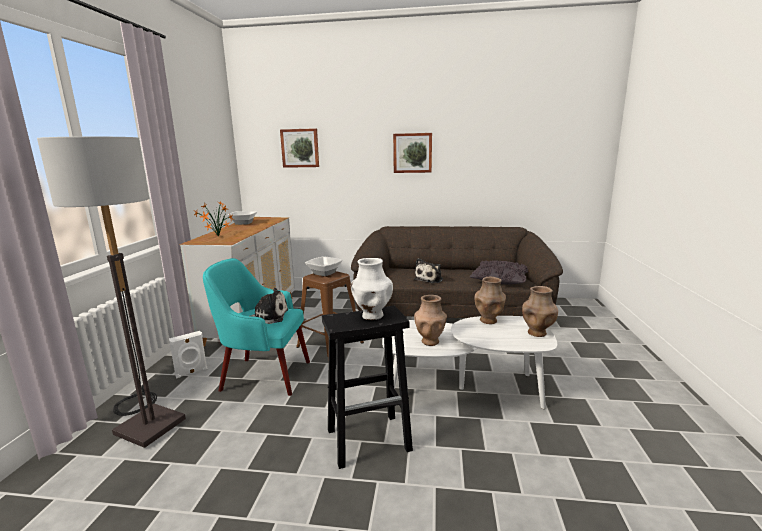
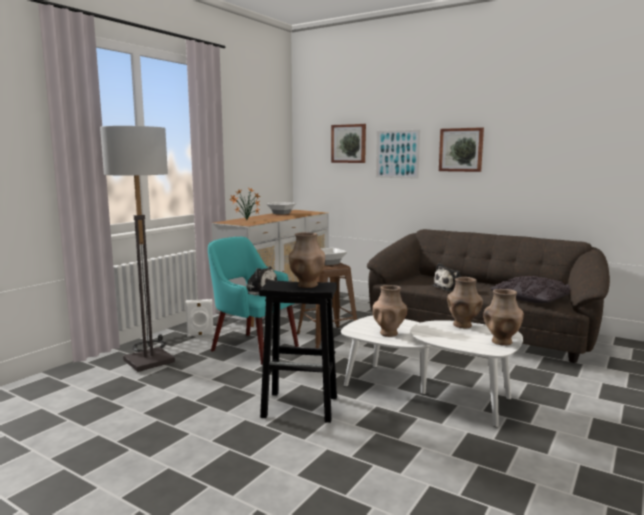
camera: 25 degrees right, 5 degrees down
white vase [351,258,393,320] -> brown vase [289,232,325,288]
none -> picture [376,130,420,179]

